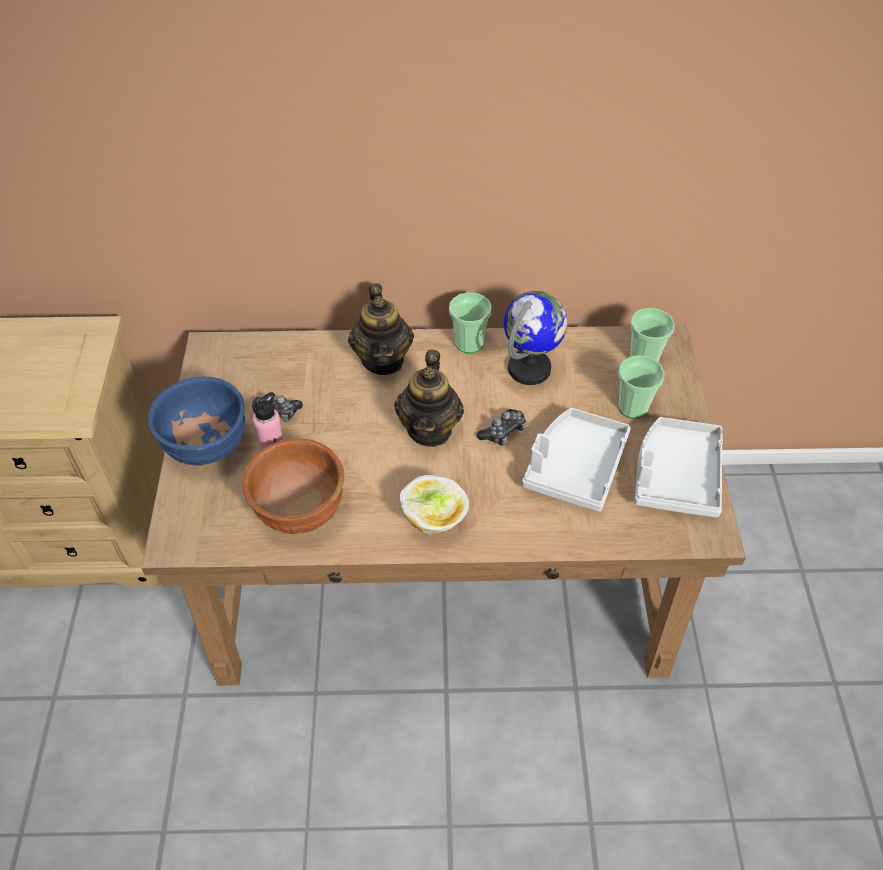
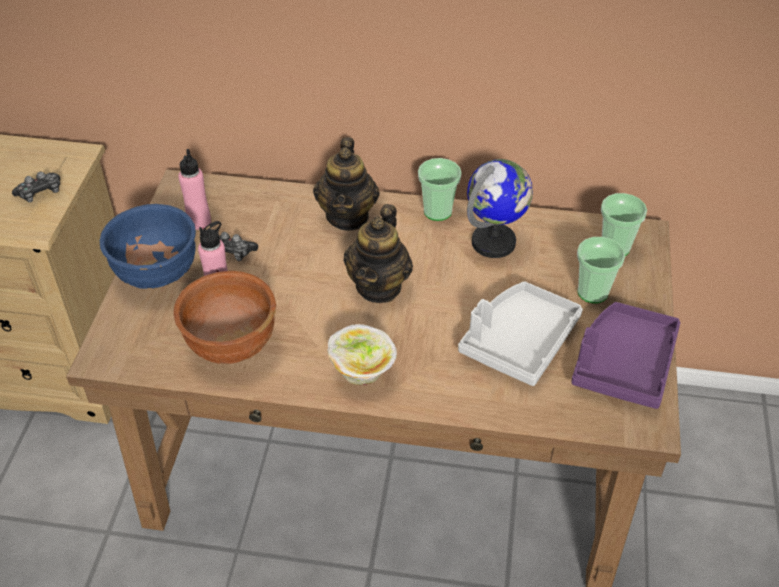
camera: 10 degrees right, 5 degrees down
game controller [477,409,527,446] -> game controller moved to [12,171,60,202]
grey tray [634,417,723,518] -> purple tray [571,302,680,409]
none -> pink bottle [178,149,211,230]

